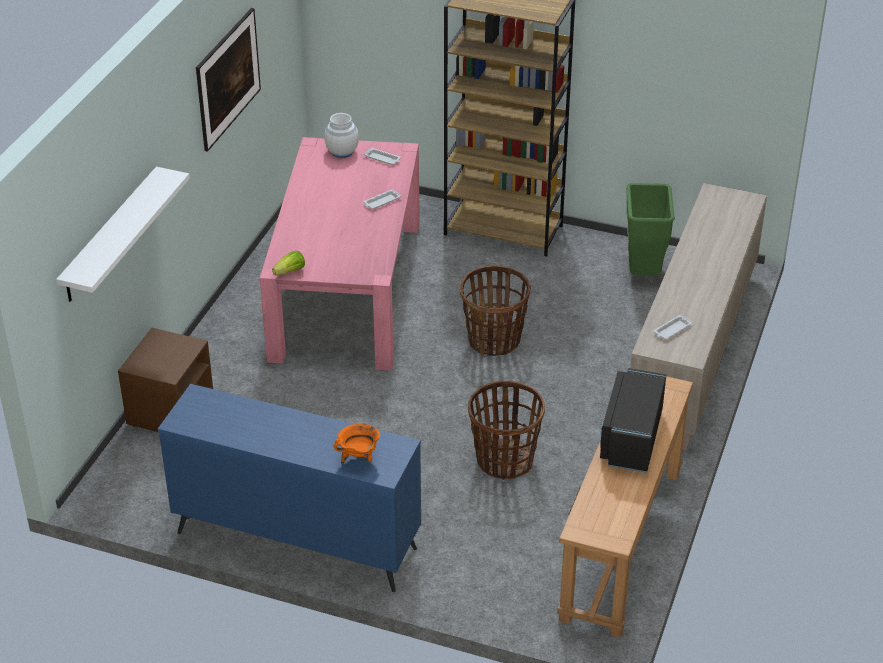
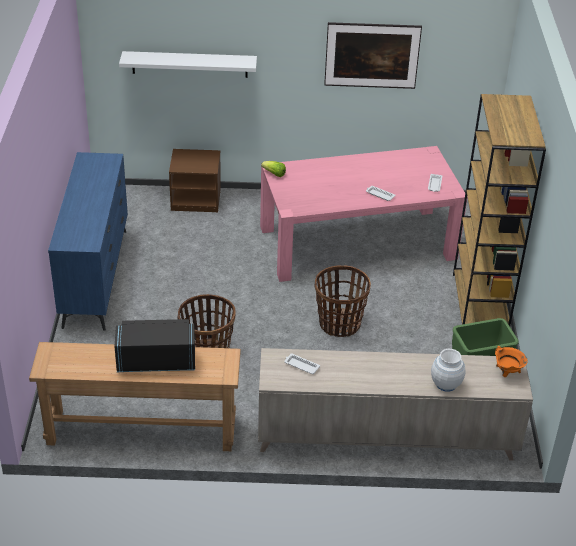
camera: 70 degrees right, 0 degrees up
white vase [324,113,359,158] -> white vase moved to [431,349,466,392]
orange cooking pot [334,423,380,464] -> orange cooking pot moved to [495,346,528,377]

